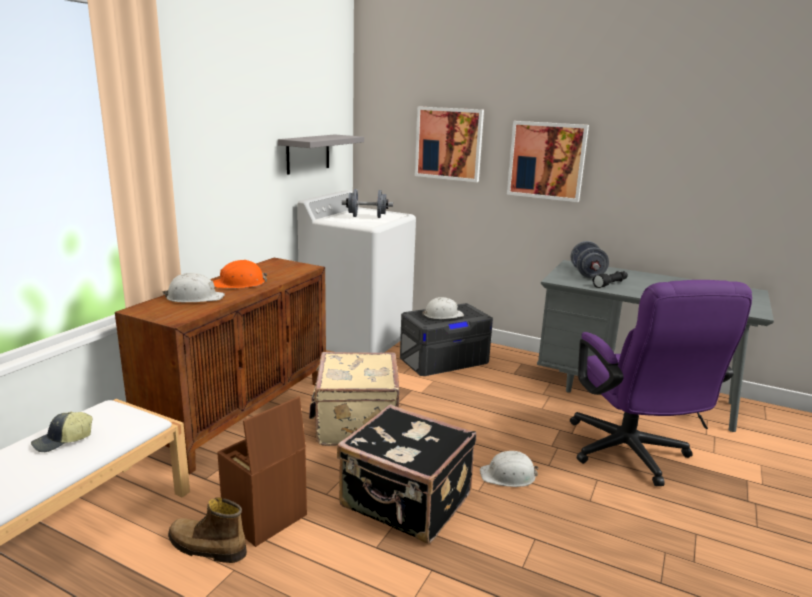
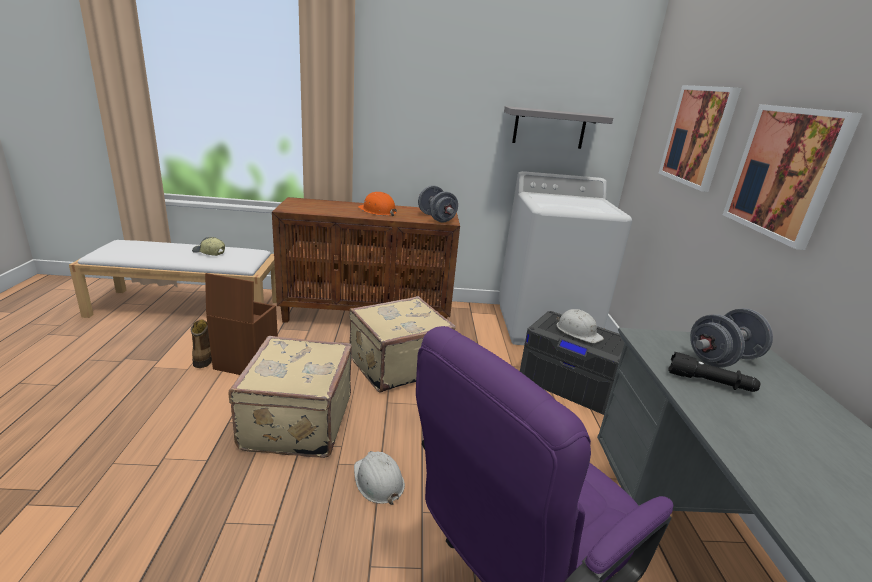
camera: 60 degrees right, 5 degrees up
white hard hat [162,273,225,303] -> none
black suitcase [337,404,476,544] -> beige suitcase [228,336,352,458]
grey dumbbell [342,189,393,218] -> grey dumbbell moved to [418,185,458,222]

